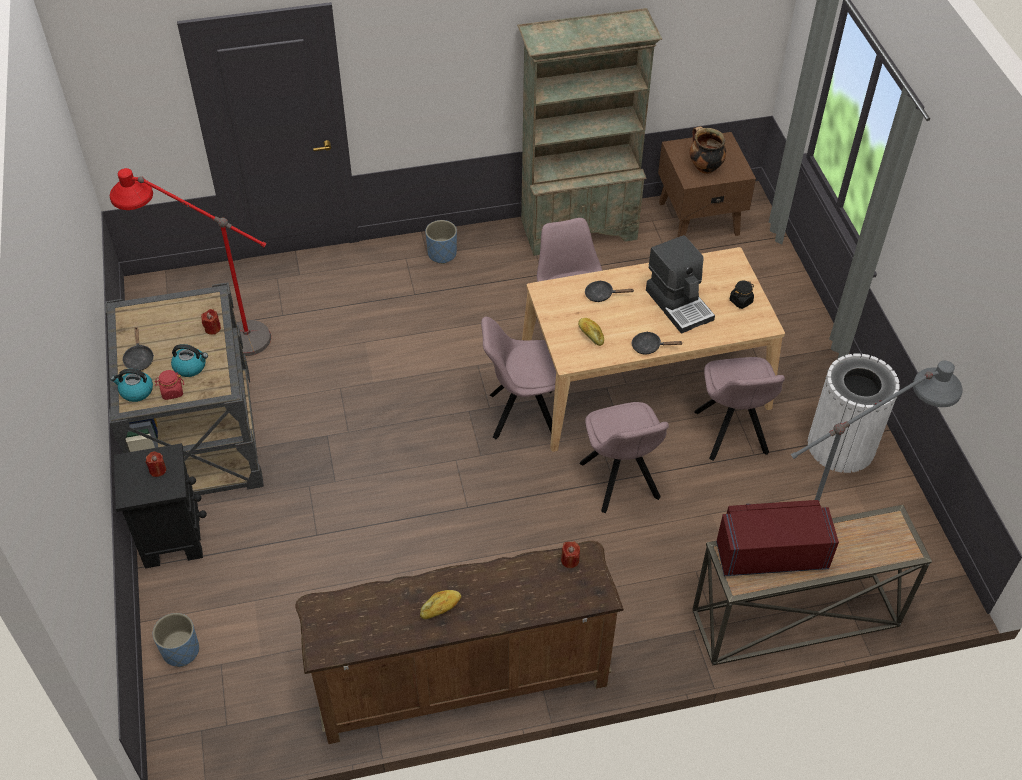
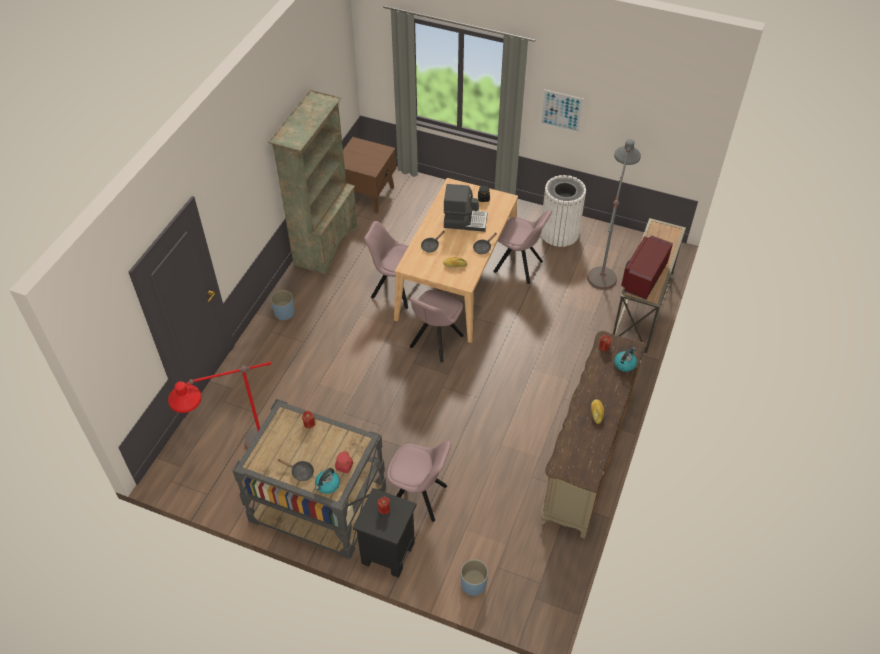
camera: 55 degrees left, 0 degrees up
kettle [171,344,208,377] -> kettle moved to [614,347,637,372]
pink chair [579,402,669,513] -> pink chair moved to [387,441,451,522]
cooking pot [689,126,726,174] -> none
none -> picture [540,89,584,133]

